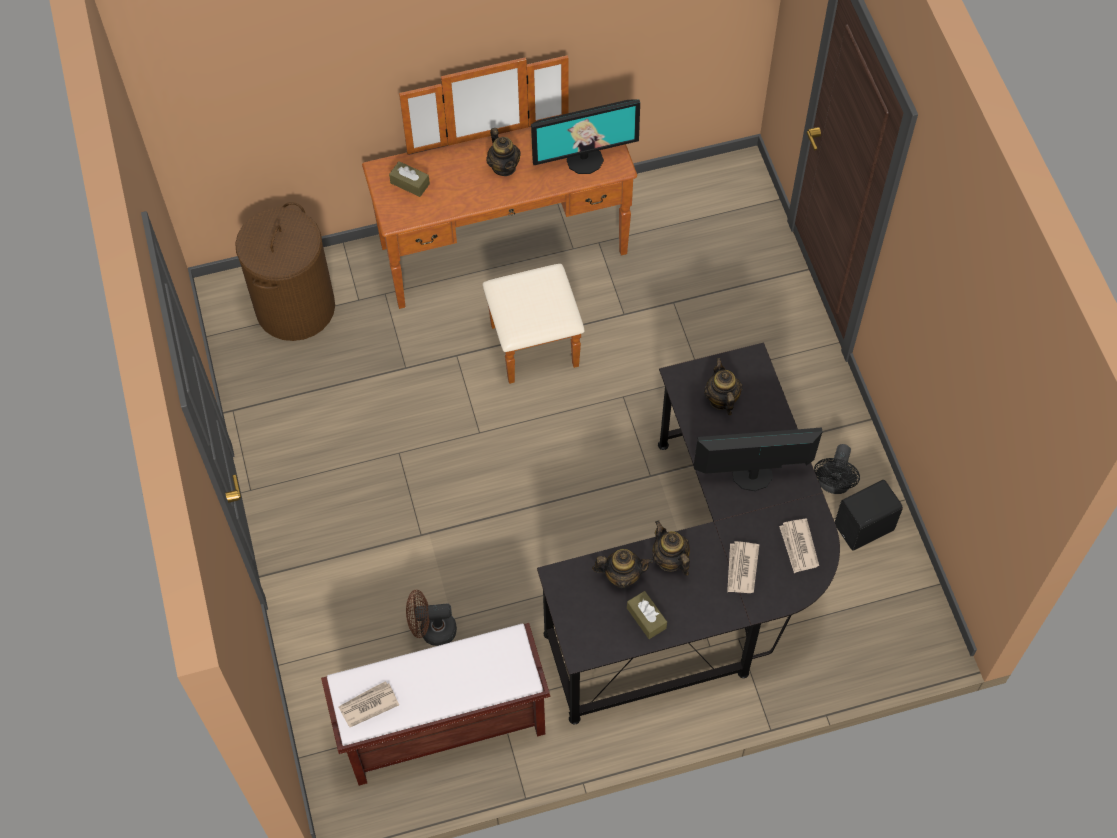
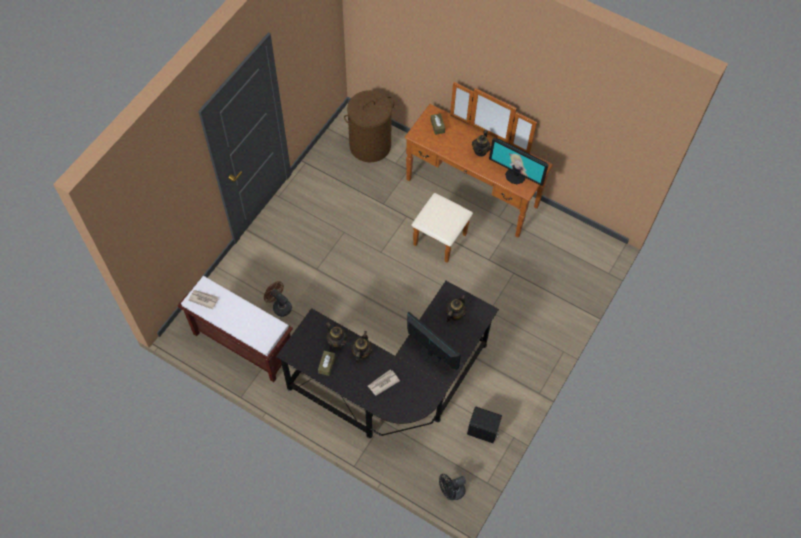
camera: 45 degrees right, 0 degrees up
newspaper [779,519,819,573] -> none
black fan [814,444,860,494] -> black fan moved to [439,474,466,500]

